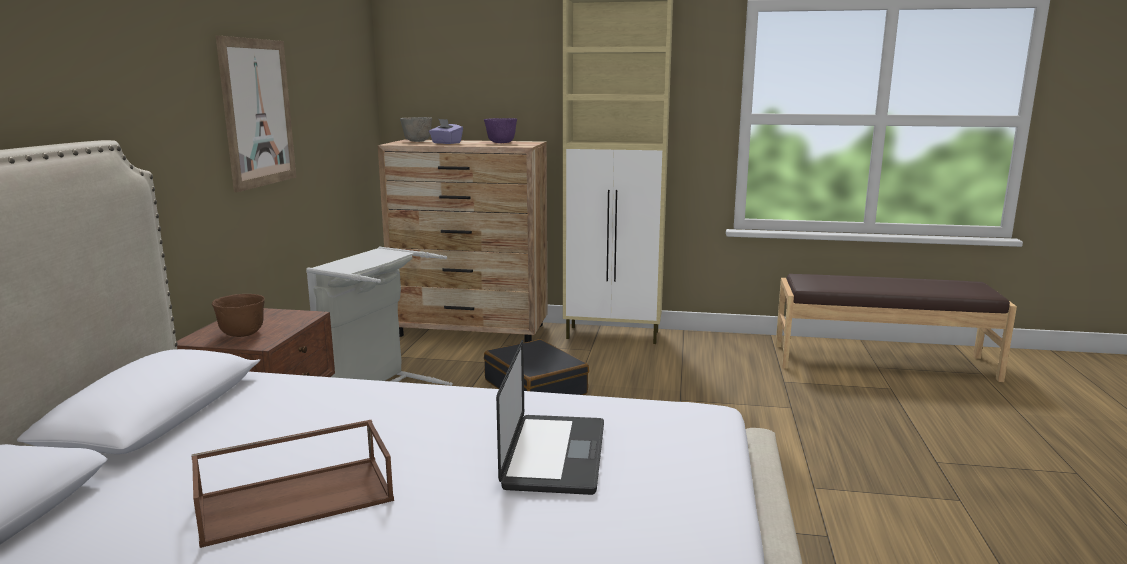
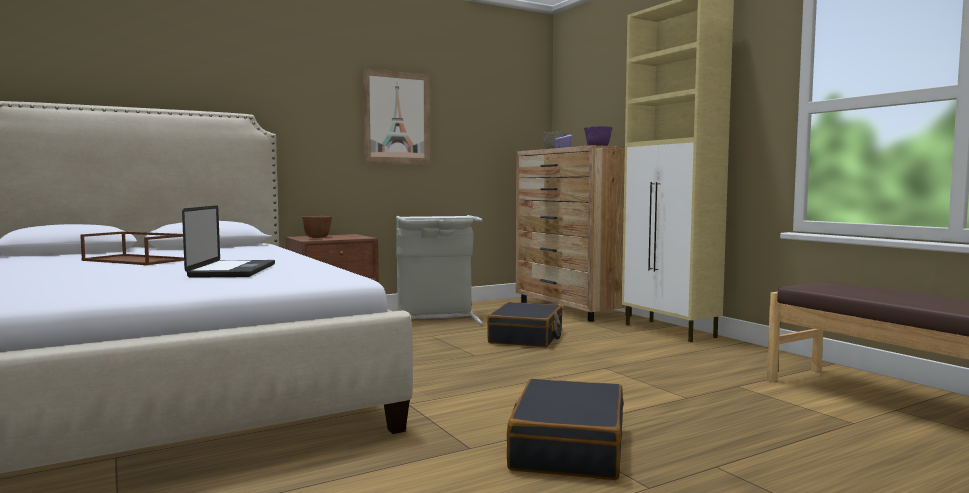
camera: 50 degrees right, 10 degrees down
laptop [496,340,604,495] -> laptop turned 60 degrees counterclockwise [182,205,275,278]
none -> black suitcase [507,379,624,480]

